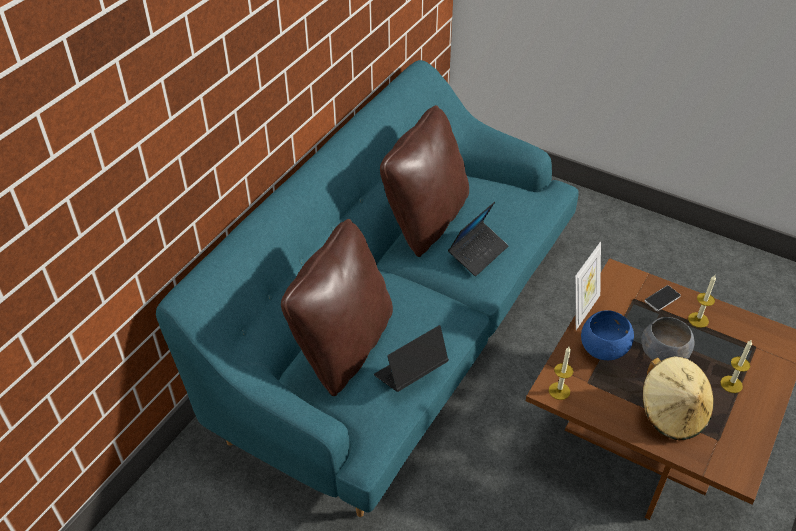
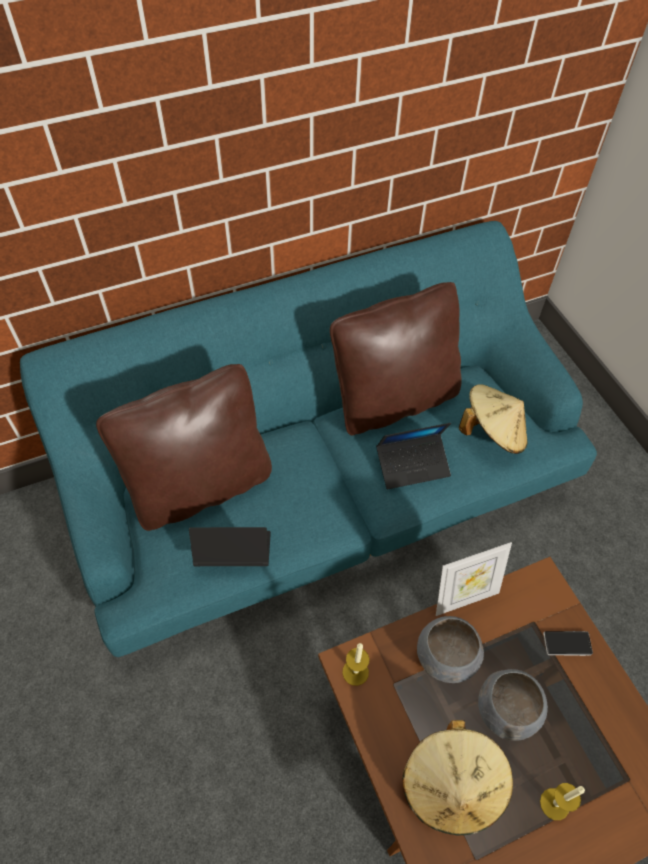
camera: 35 degrees right, 10 degrees up
blue bowl [581,310,634,360] -> grey bowl [417,616,484,683]
candle [688,275,716,328] -> none
none -> beige hat [459,384,528,454]

